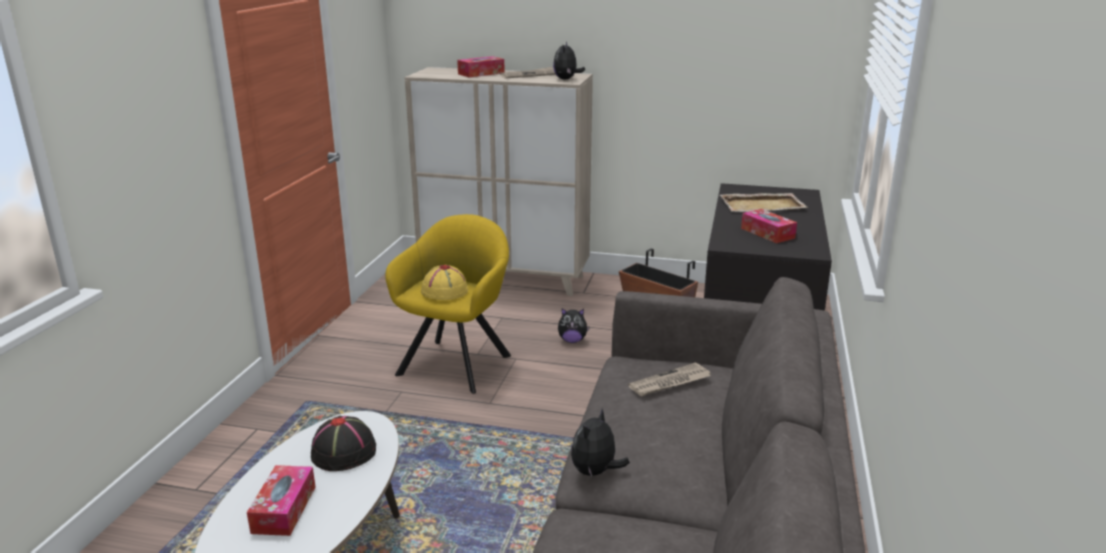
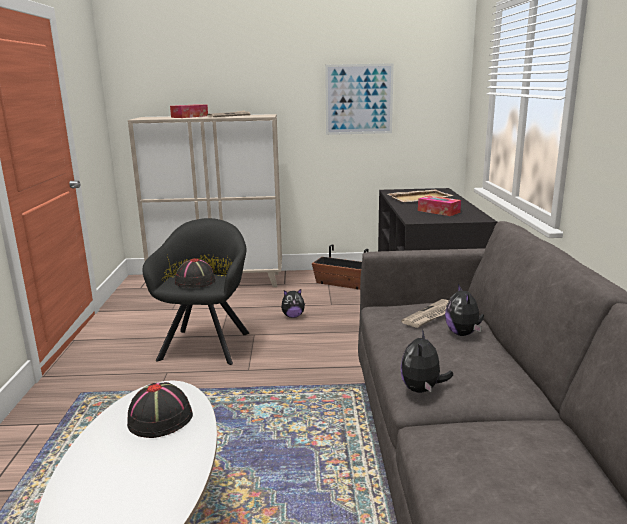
camera: 15 degrees left, 5 degrees down
tissue box [247,465,315,536] -> none
yellow armchair [385,214,511,394] -> black armchair [143,218,249,365]
yellow hat [421,265,468,300] -> black hat [175,258,216,288]
plush toy [553,42,585,80] -> plush toy moved to [445,284,484,336]
none -> picture [325,63,394,135]

